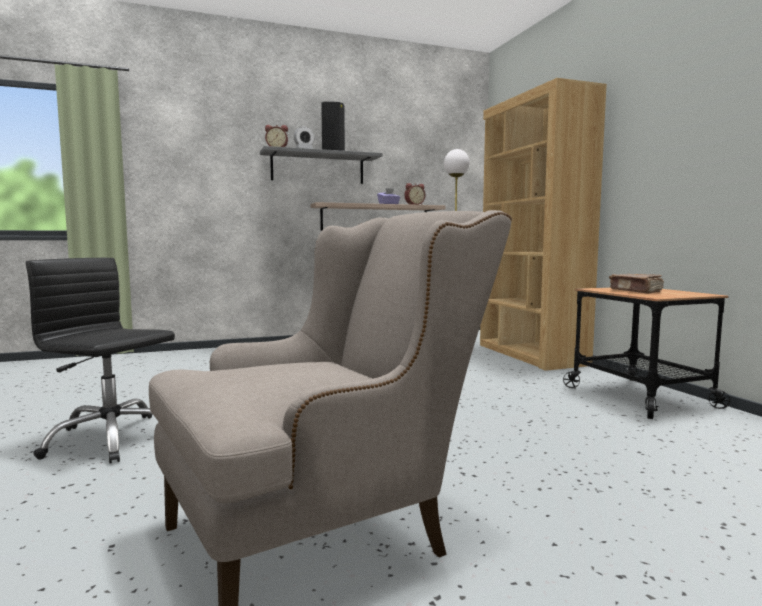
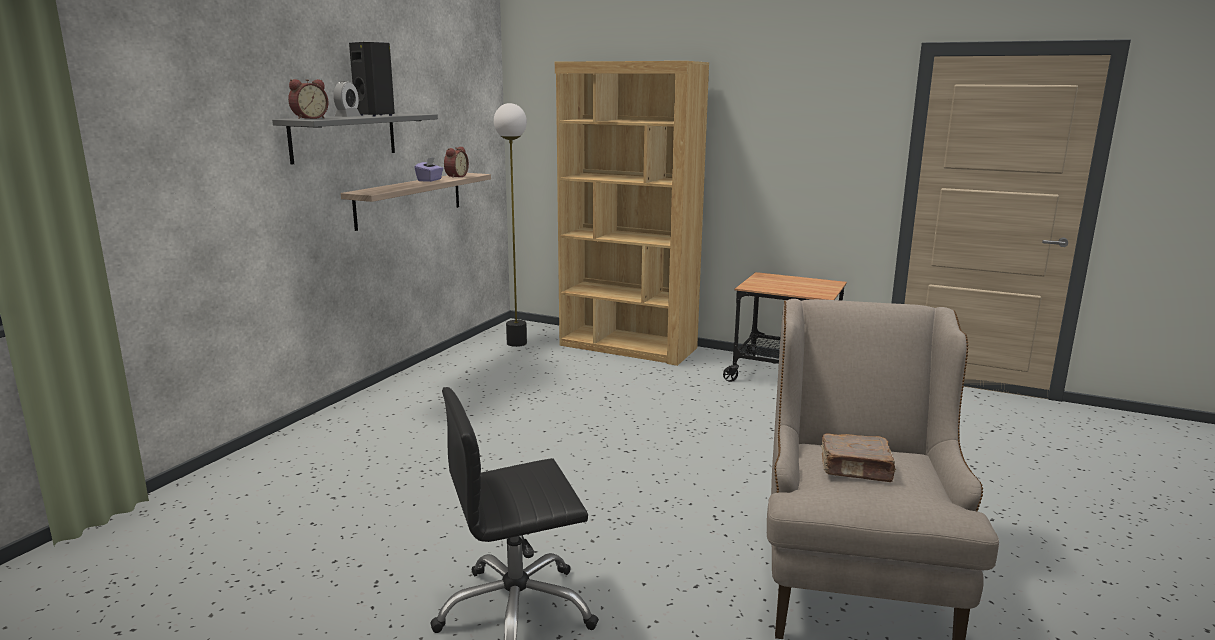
camera: 45 degrees left, 10 degrees up
brown book [609,274,664,294] -> brown book moved to [821,433,896,482]

